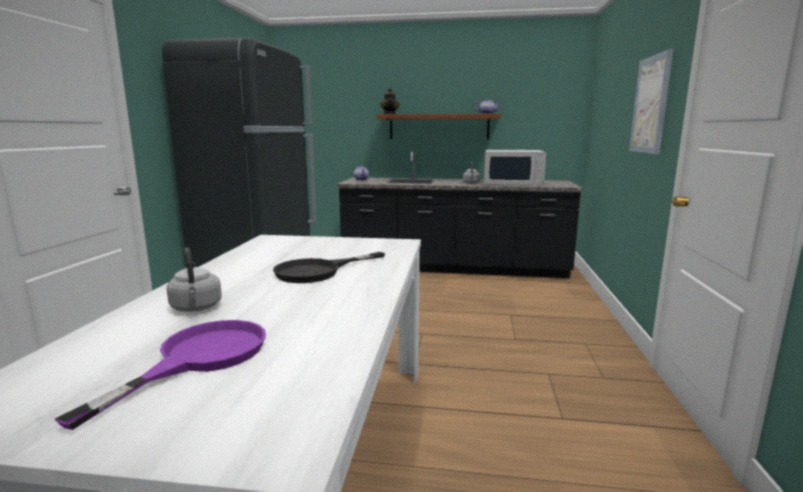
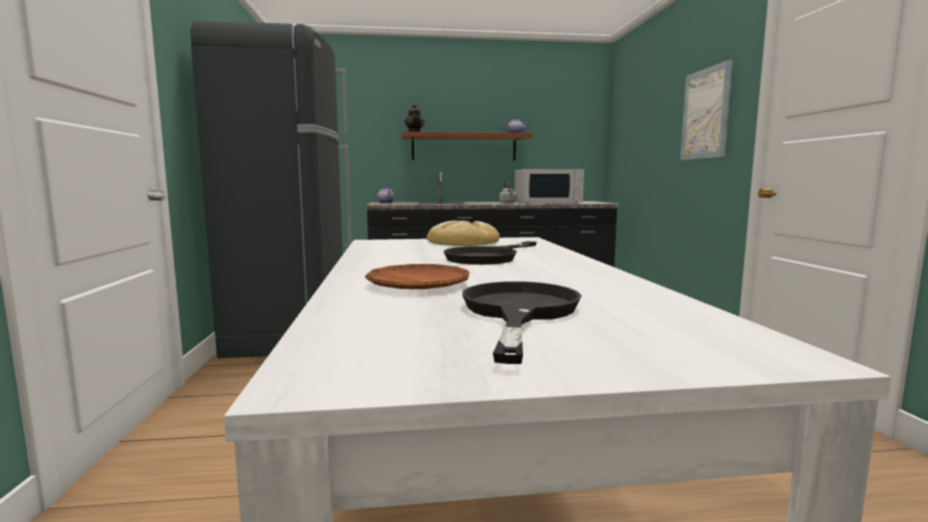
camera: 15 degrees left, 5 degrees down
purple frying pan [55,320,266,430] -> black frying pan [462,281,582,364]
grey kettle [167,247,222,312] -> brown plate [365,264,469,289]
none -> bread [426,220,500,246]

